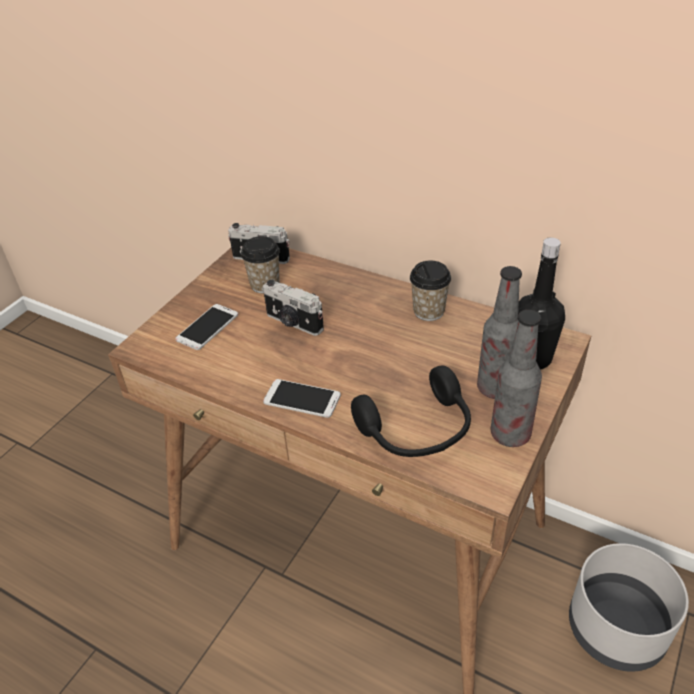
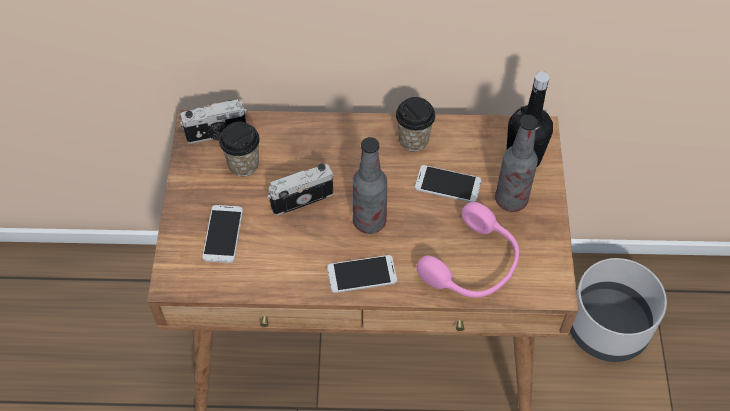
camera: 30 degrees left, 15 degrees up
camera [263,280,324,336] -> camera turned 150 degrees clockwise [267,163,334,216]
black headphones [351,366,471,457] -> pink headphones [416,202,519,297]
bottle [491,310,542,447] -> bottle moved to [352,137,387,234]
none -> phone [415,165,482,202]

